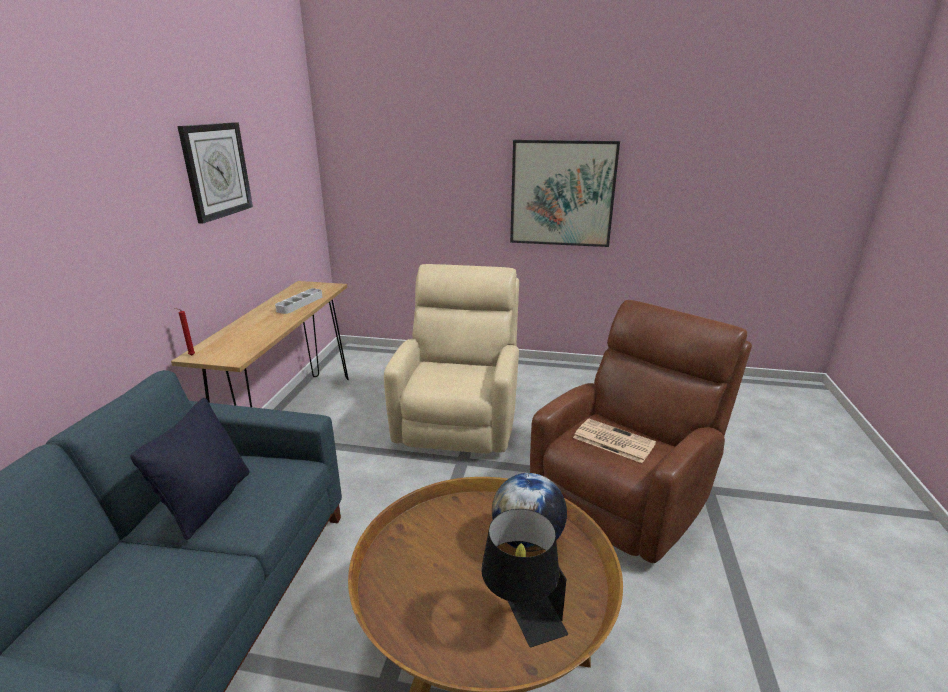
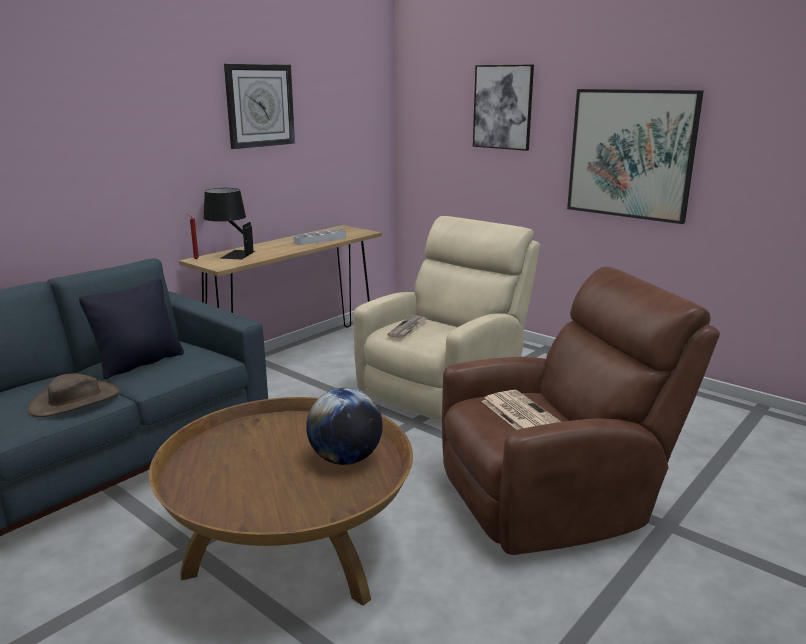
camera: 30 degrees right, 5 degrees down
black table lamp [481,509,568,647] -> black table lamp moved to [204,188,255,260]
none -> brown hat [28,373,120,417]
none -> newspaper [387,315,427,338]
none -> picture [473,65,534,151]

